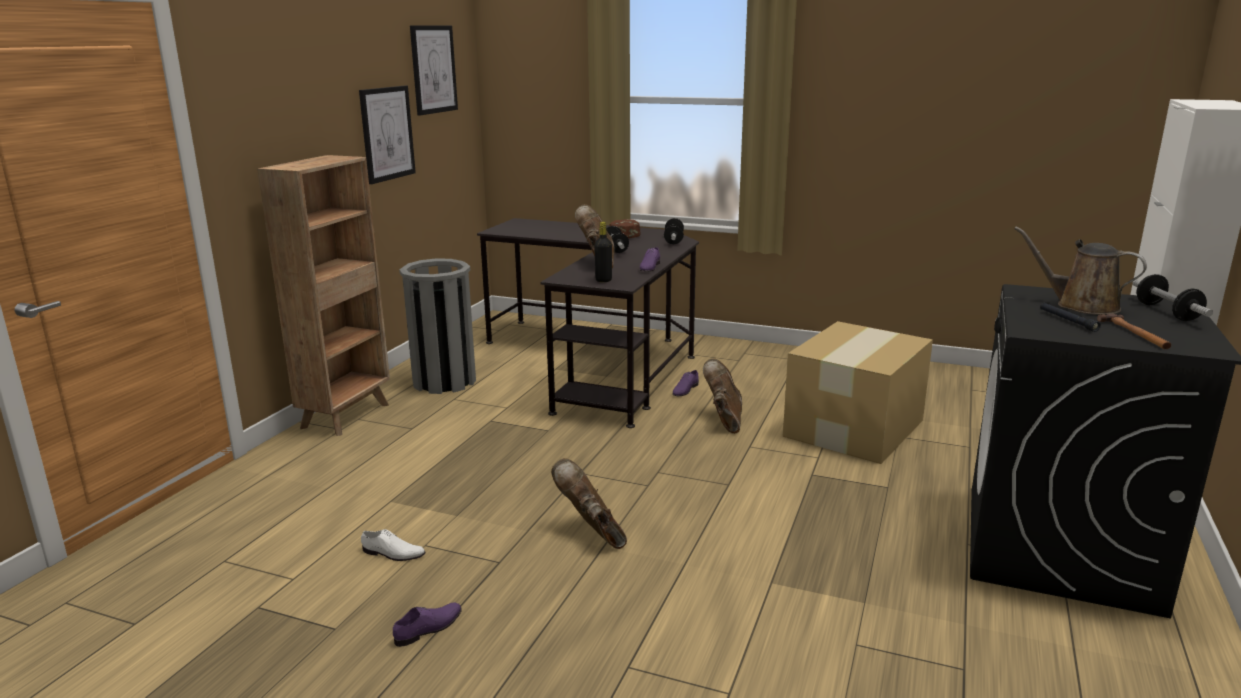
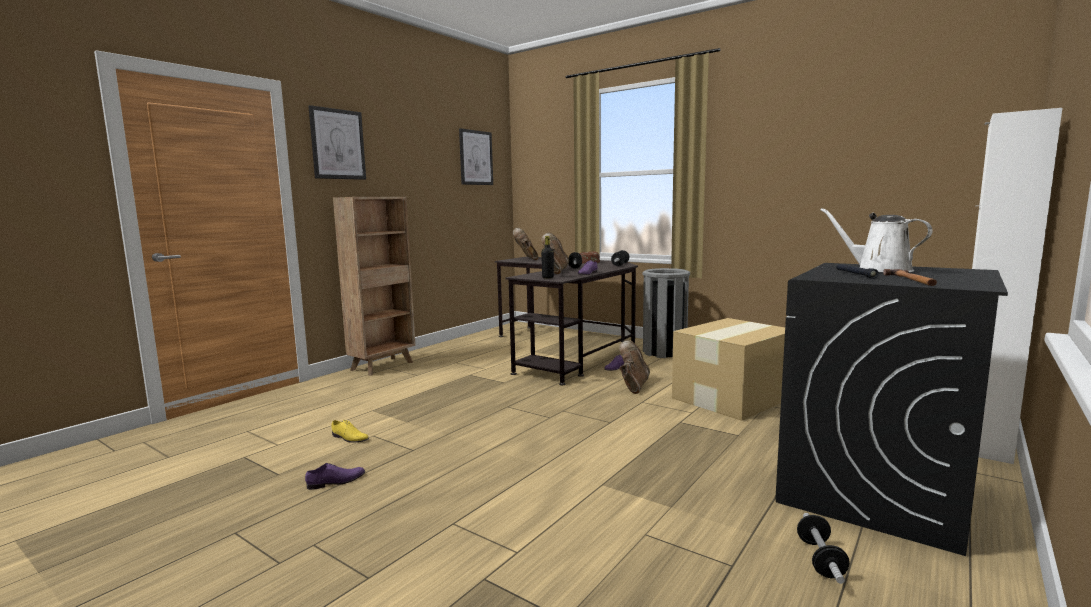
camera: 15 degrees right, 10 degrees down
picture [359,86,416,184] -> picture moved to [308,105,366,180]
white shoe [361,529,426,561] -> yellow shoe [331,420,369,443]
grey trash can [399,258,476,394] -> grey trash can moved to [642,268,690,358]
brown boot [551,458,627,549] -> brown boot moved to [513,228,539,260]
brown watering can [1014,227,1147,315] -> white watering can [820,208,932,272]
dumbbell [1133,274,1213,321] -> dumbbell moved to [797,513,850,584]

